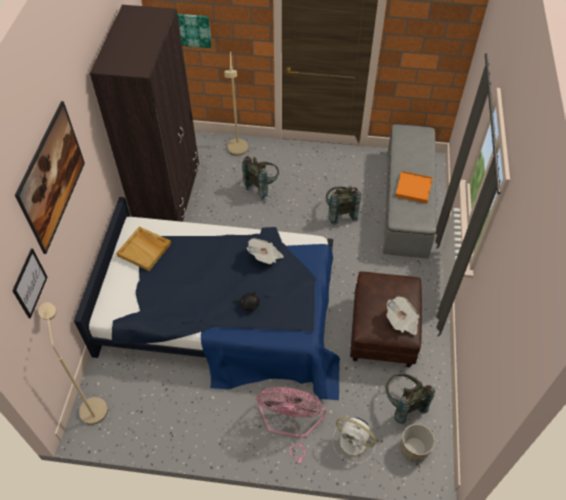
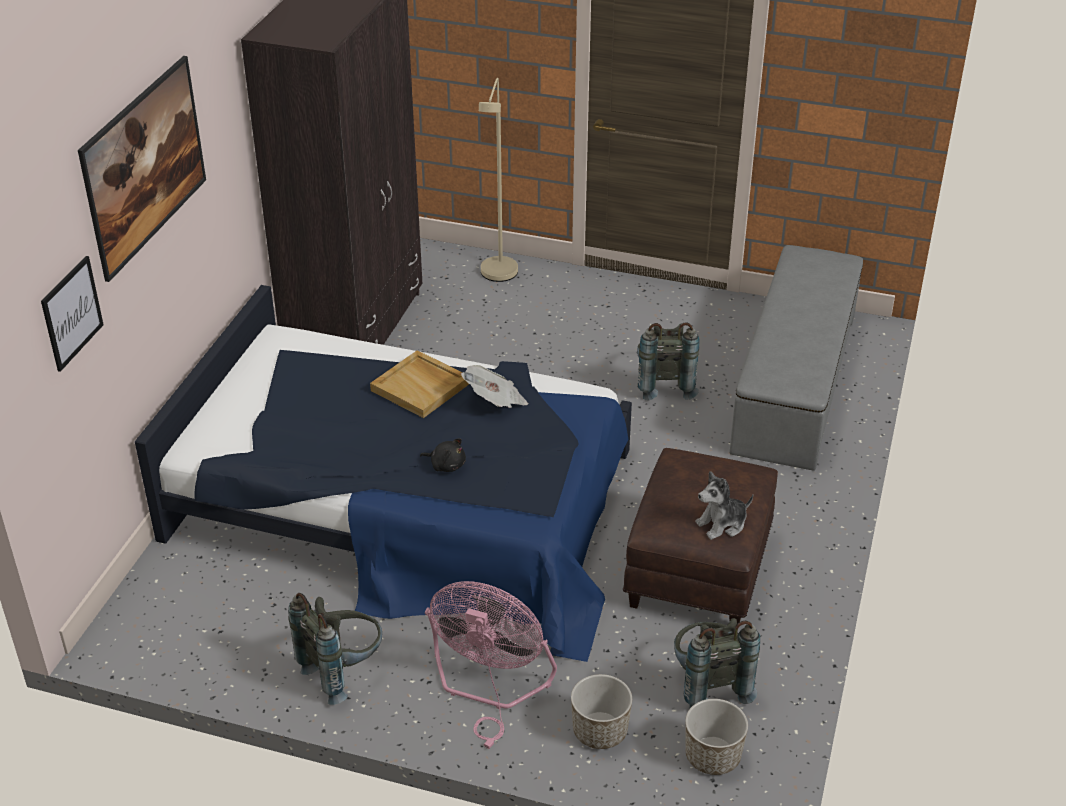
camera: 10 degrees right, 15 degrees down
beige floor lamp [38,302,107,425] -> none
beige tray [116,227,171,271] -> beige tray moved to [370,350,469,418]
picture [177,14,212,48] -> none
grey backpack [242,156,279,201] -> grey backpack moved to [288,593,382,705]
white fan [332,417,376,463] -> planter [571,674,632,749]
newspaper [387,297,419,335] -> plush toy [695,471,753,540]
orange tray [395,171,433,204] -> none

